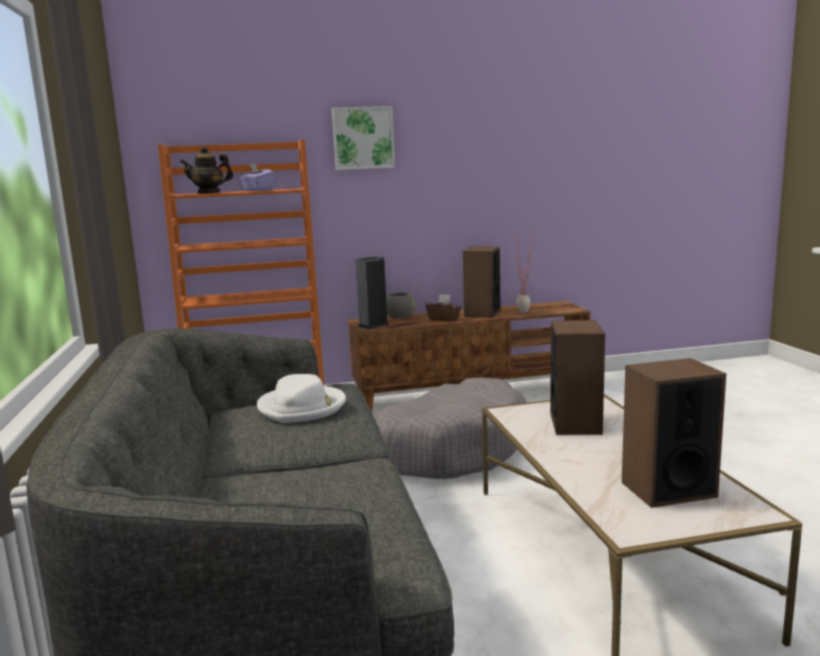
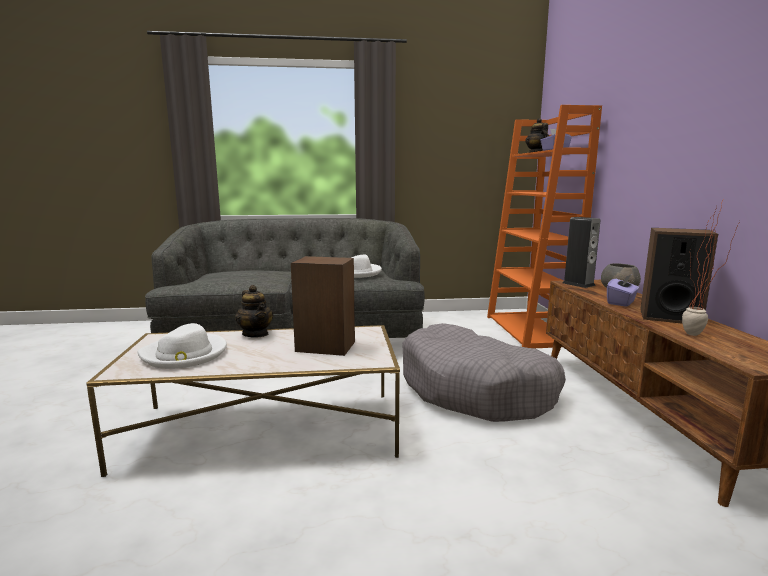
camera: 95 degrees right, 0 degrees up
picture [332,106,395,170] -> none
brown tissue box [425,294,462,322] -> purple tissue box [607,275,639,307]
speaker [622,358,726,508] -> white hat [138,323,227,369]
none -> teapot [235,285,273,337]

